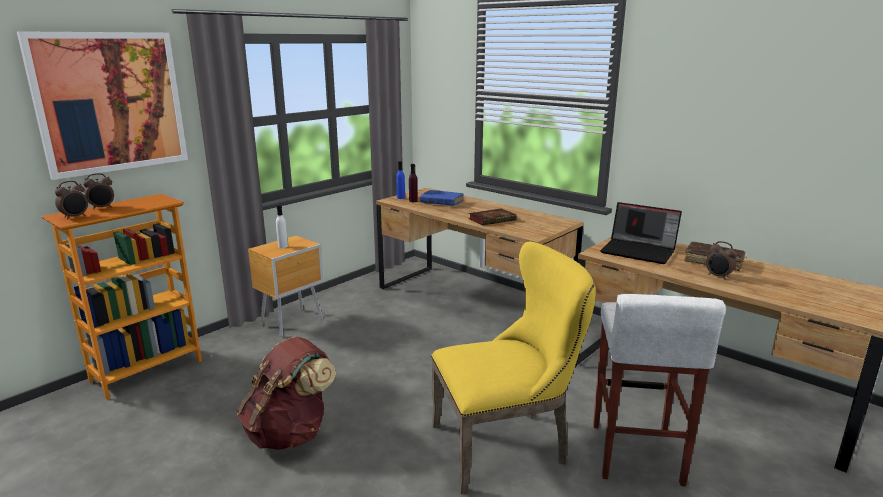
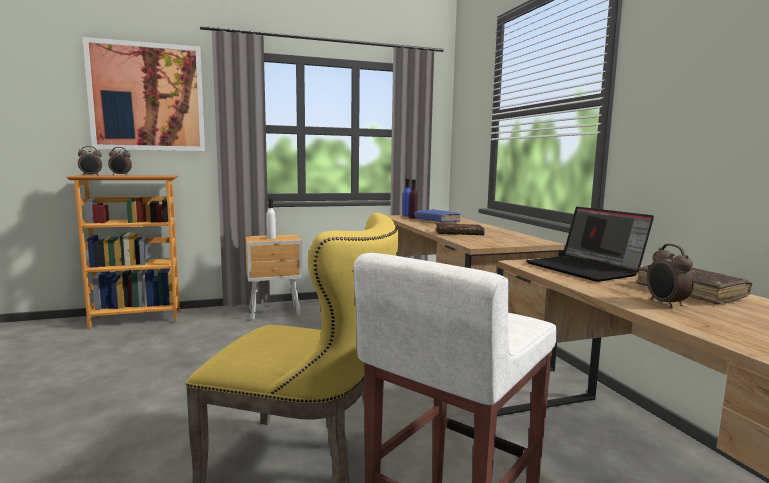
camera: 30 degrees right, 10 degrees down
brown backpack [236,337,336,450] -> none

